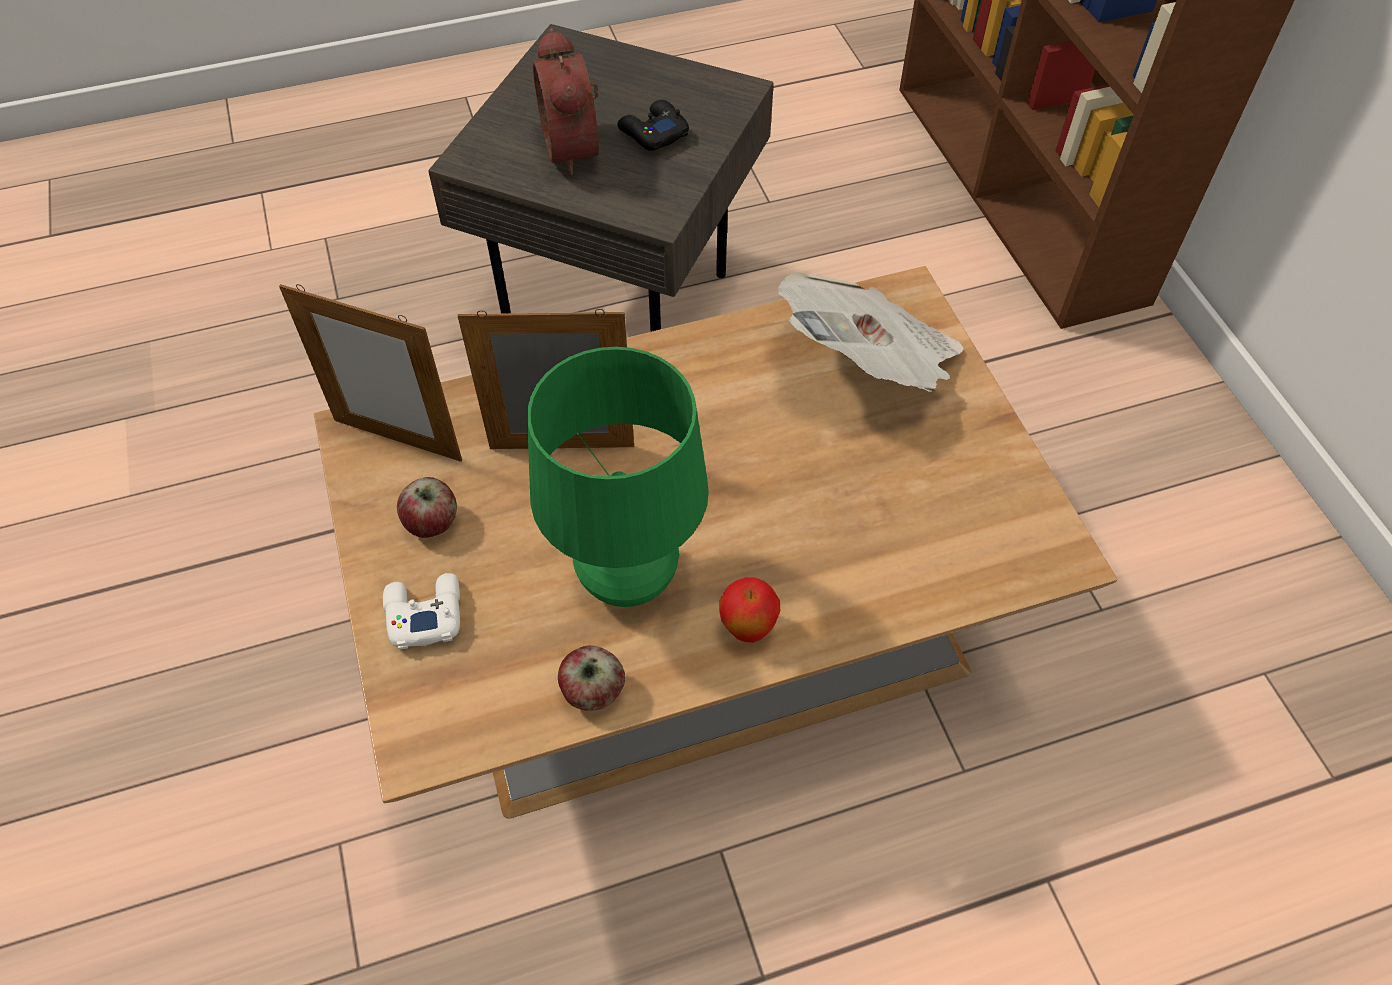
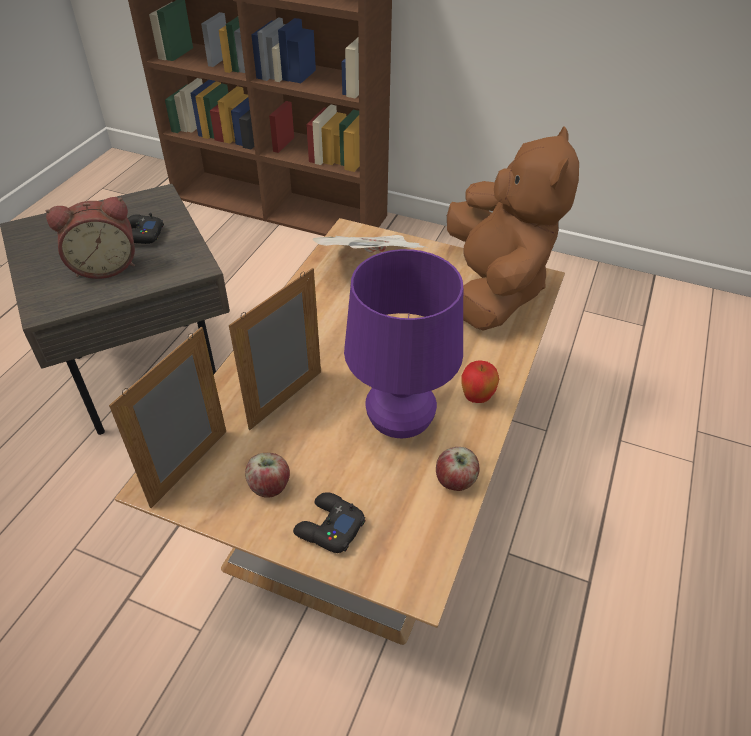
camera: 50 degrees left, 10 degrees down
picture frame [279,284,462,462] -> picture frame turned 150 degrees clockwise [109,327,226,508]
white game controller [383,573,460,650] -> black game controller [293,492,365,553]
green table lamp [527,347,709,607] -> purple table lamp [344,249,463,438]
alarm clock [533,28,599,175] -> alarm clock turned 45 degrees counterclockwise [46,197,135,279]
none -> brown plush toy [447,126,579,331]

